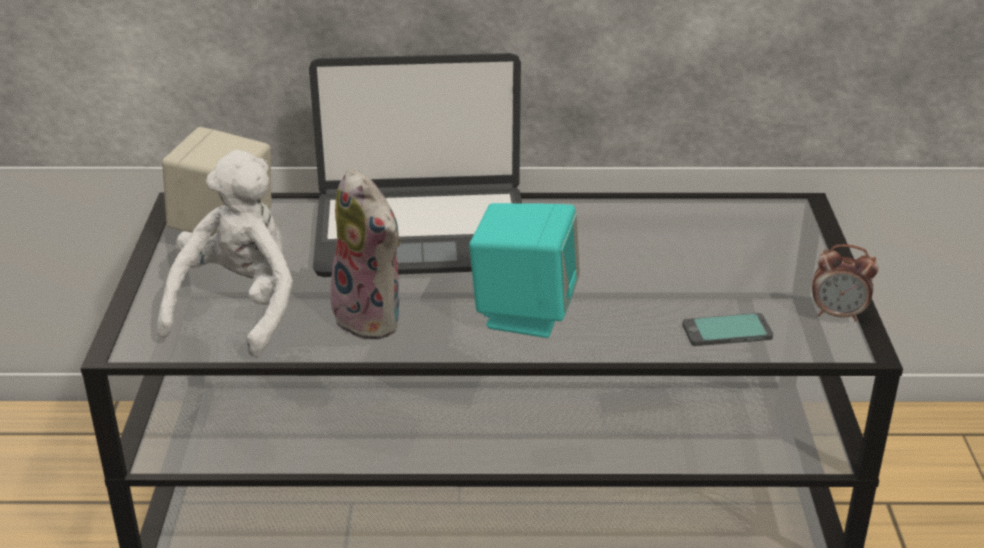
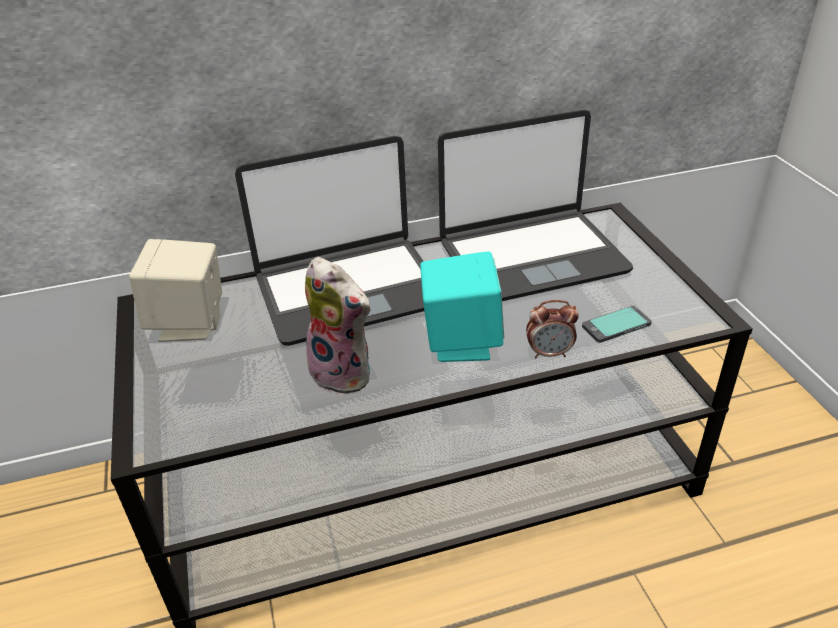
camera: 15 degrees left, 5 degrees up
white plush toy [157,150,293,358] -> none
alarm clock [812,244,879,322] -> alarm clock moved to [526,300,579,358]
none -> laptop [438,110,633,301]

